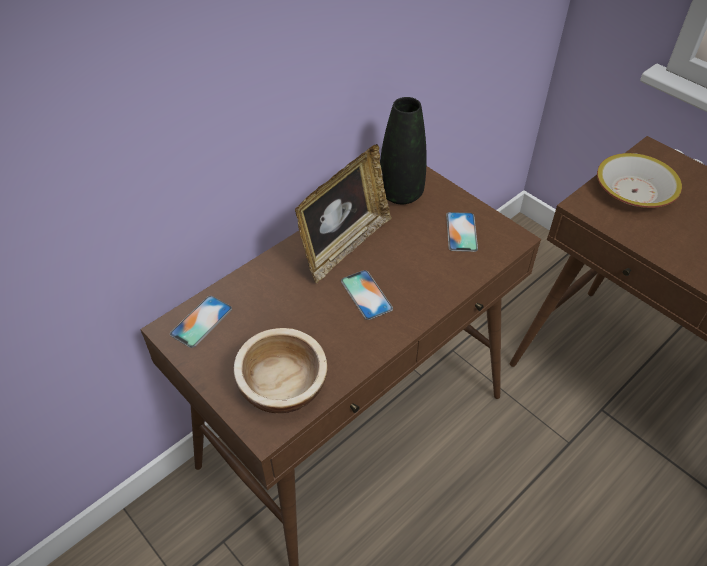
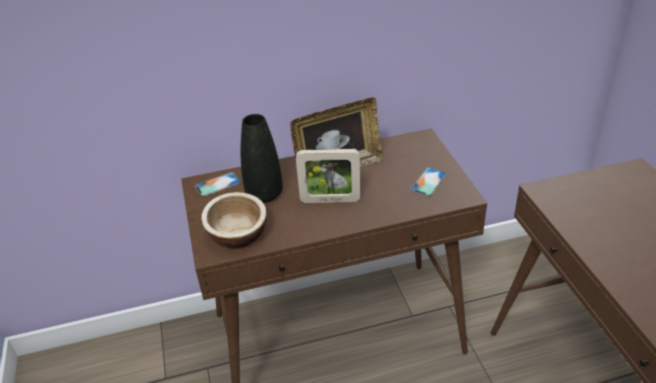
camera: 30 degrees right, 10 degrees down
phone [341,270,393,320] -> picture frame [296,149,361,203]
black vase [380,97,427,204] -> black vase moved to [241,114,283,203]
bowl [597,153,682,208] -> none

